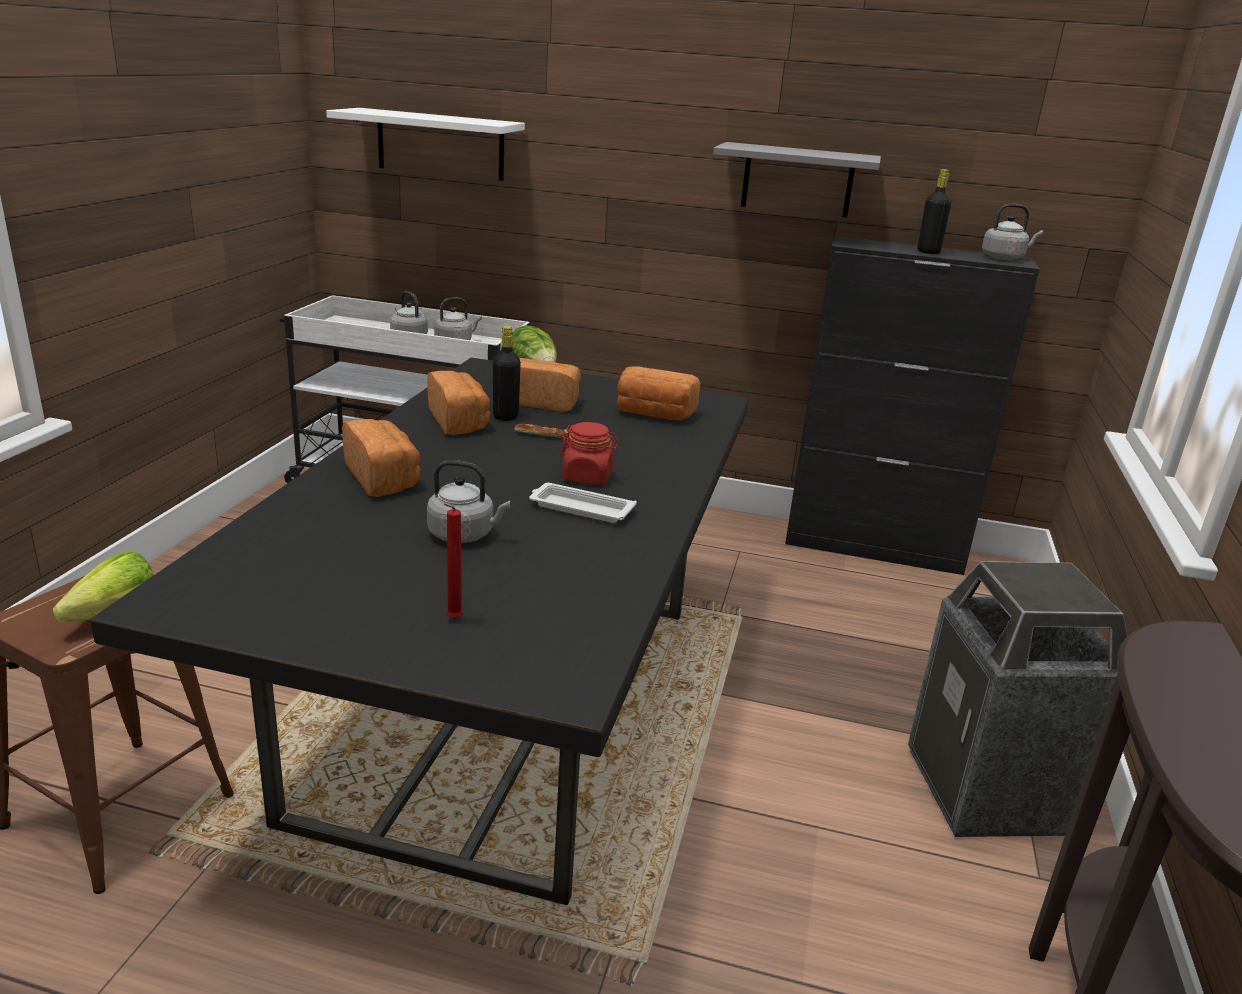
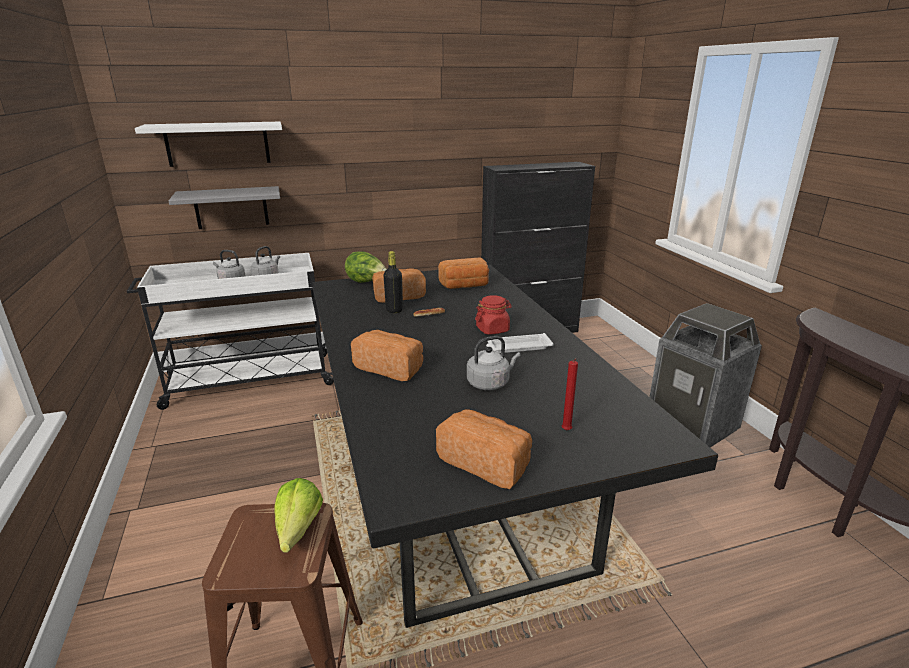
camera: 30 degrees left, 0 degrees up
bread [428,371,490,436] -> bread moved to [436,409,532,489]
grey shelf [713,142,881,218] -> grey shelf moved to [169,186,280,229]
black bottle [918,169,951,254] -> none
grey kettle [982,204,1043,260] -> none

